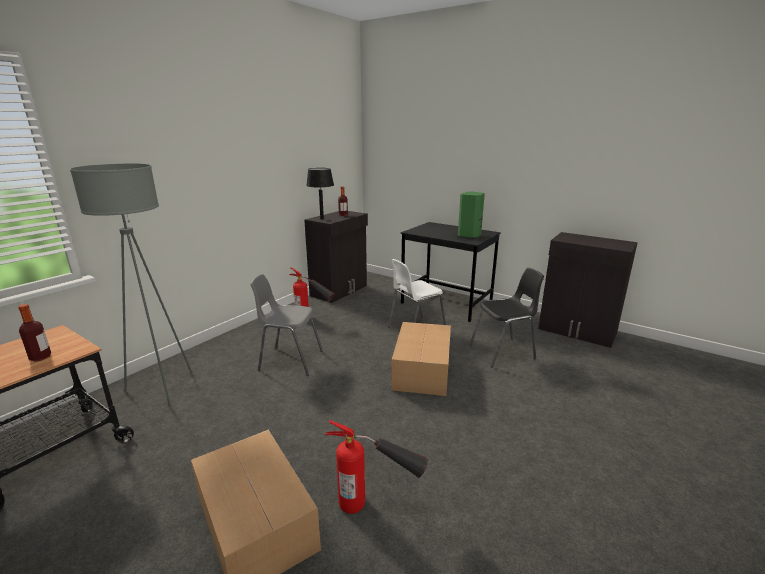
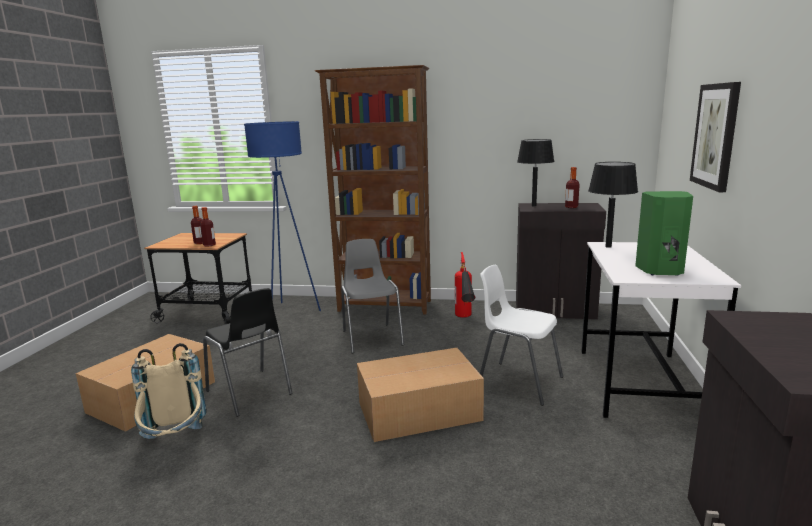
camera: 65 degrees right, 5 degrees down
grey floor lamp [70,164,193,408] -> blue floor lamp [244,121,321,311]
fire extinguisher [325,420,428,514] -> beige backpack [131,343,207,439]
black desk [401,222,501,322] -> white desk [581,242,741,418]
black chair [470,268,544,368] -> black chair moved to [203,288,293,417]
none -> bottle [200,207,216,247]
none -> brown bookcase [315,65,431,314]
none -> black table lamp [588,162,638,248]
none -> picture [690,82,741,192]

